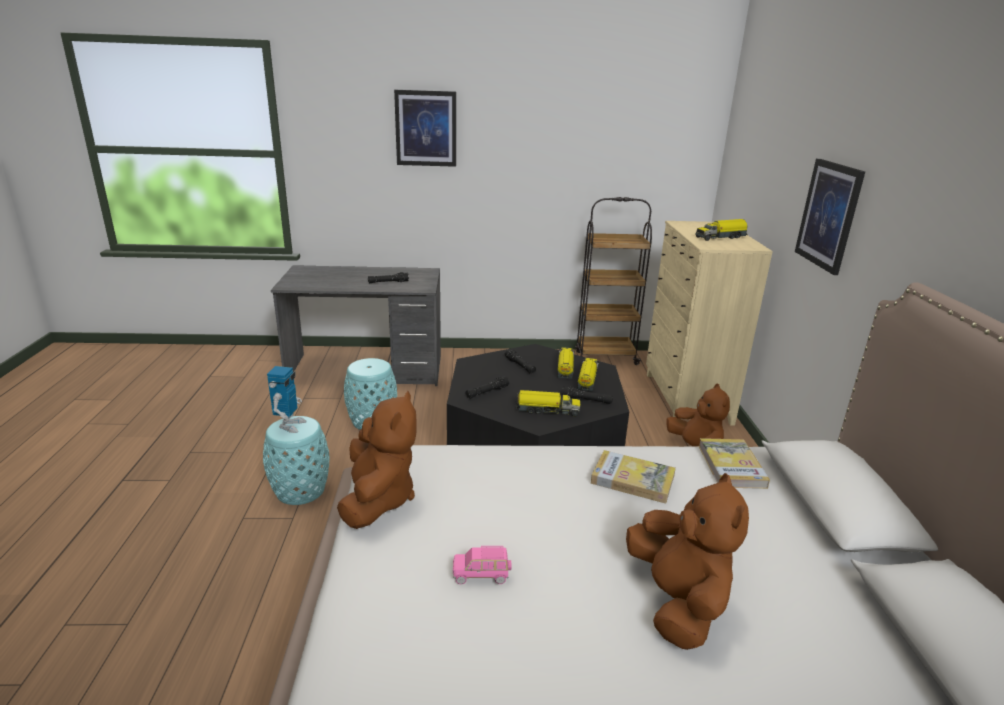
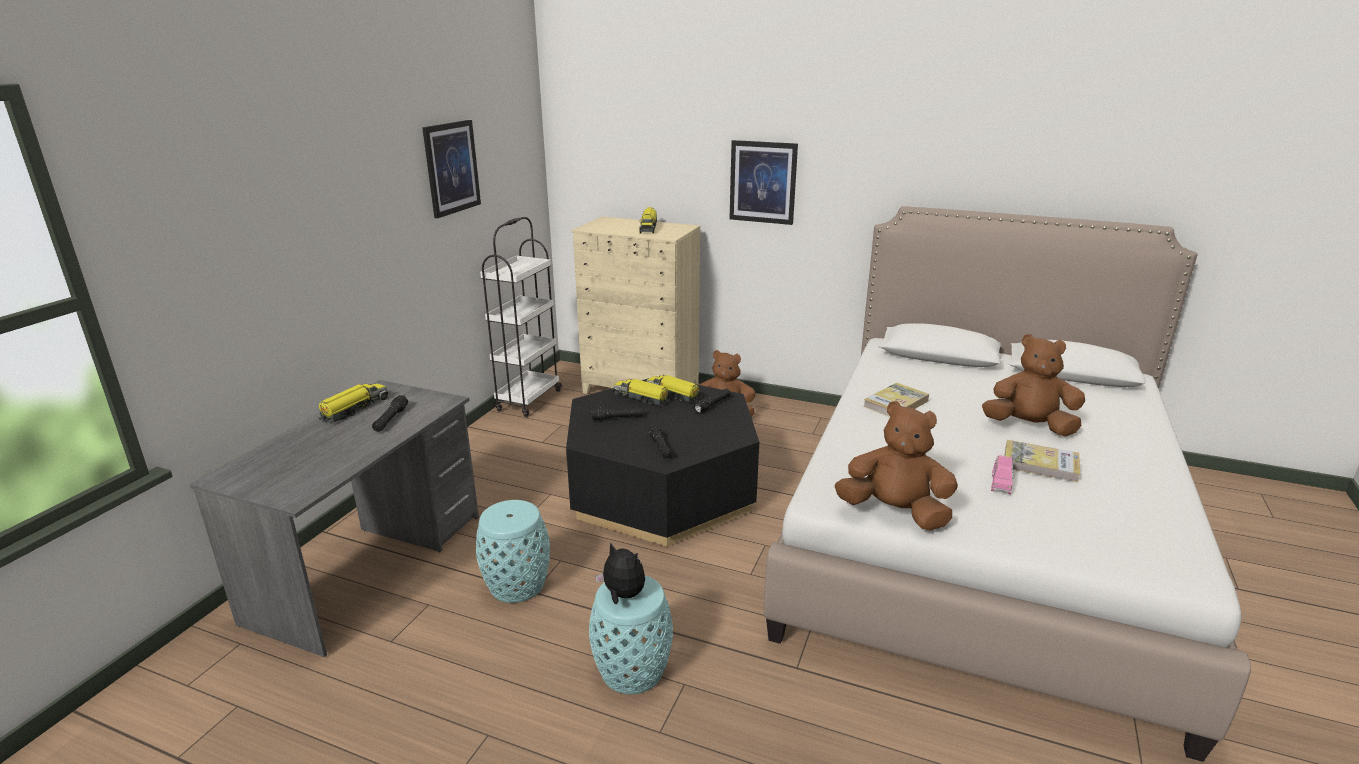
camera: 65 degrees left, 0 degrees up
toy robot [267,366,307,433] -> plush toy [595,542,645,604]
picture [394,90,456,167] -> picture moved to [422,120,481,218]
toy truck [515,390,580,417] -> toy truck moved to [318,383,388,423]
brown cart [575,197,652,365] -> white cart [480,217,562,417]
book [698,438,770,489] -> book moved to [1005,440,1080,482]

